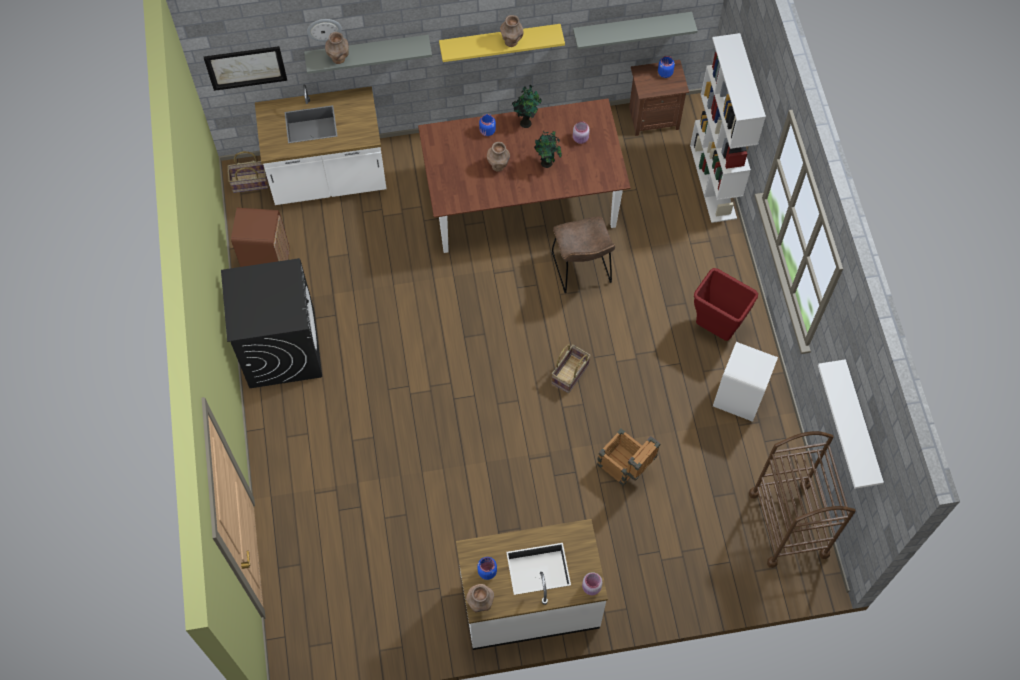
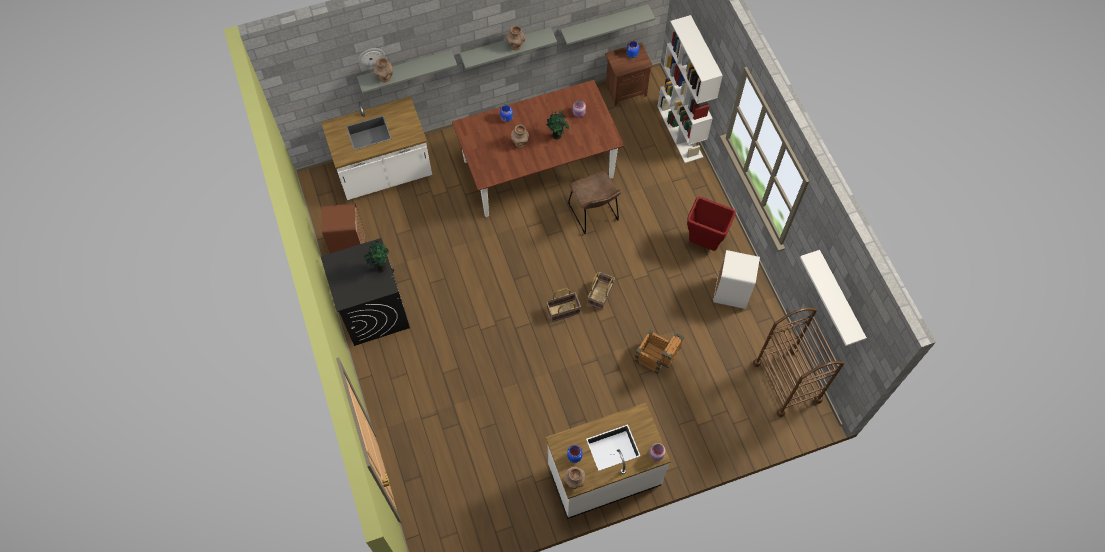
camera: 10 degrees left, 0 degrees up
picture [204,46,287,91] -> none
basket [227,151,269,193] -> basket moved to [546,288,581,322]
yellow shelf [439,24,565,62] -> grey shelf [460,27,557,69]
potted plant [512,85,542,128] -> potted plant moved to [363,241,389,273]

